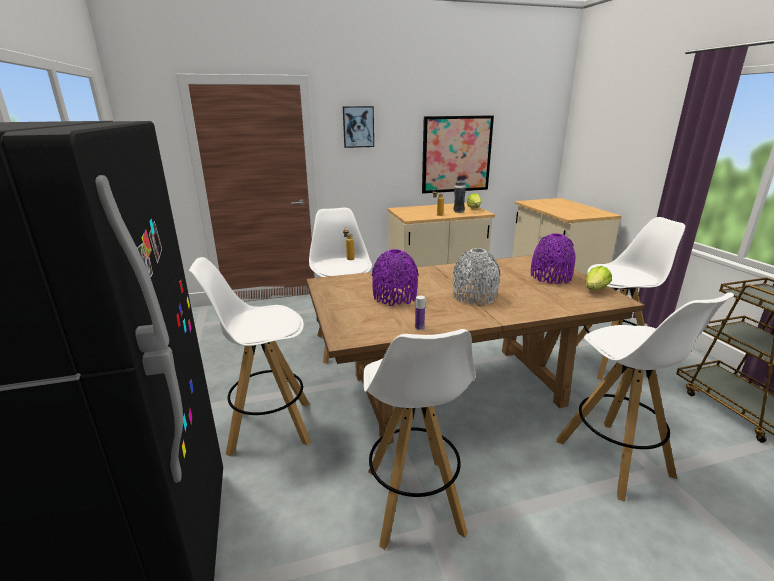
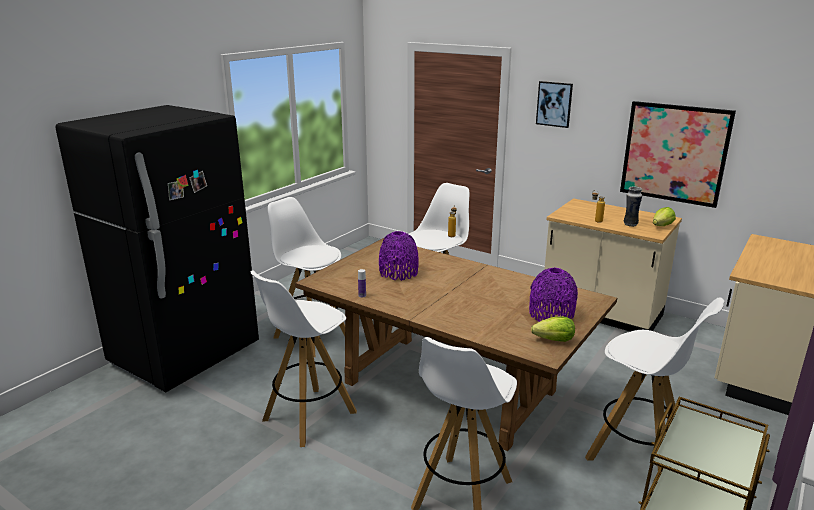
camera: 50 degrees right, 0 degrees up
grey vase [453,248,500,305] -> none

